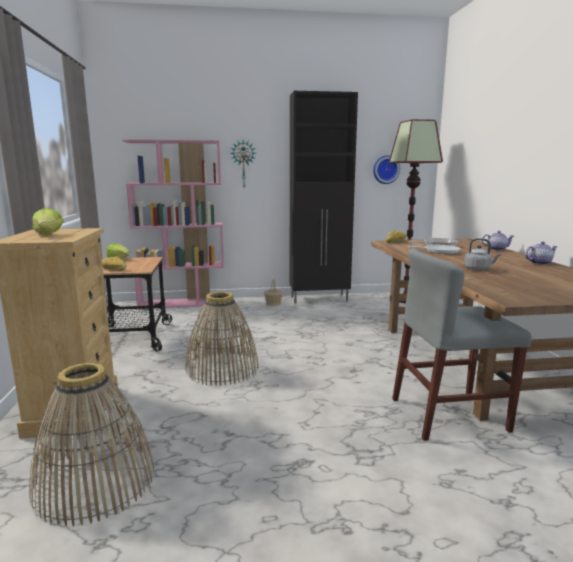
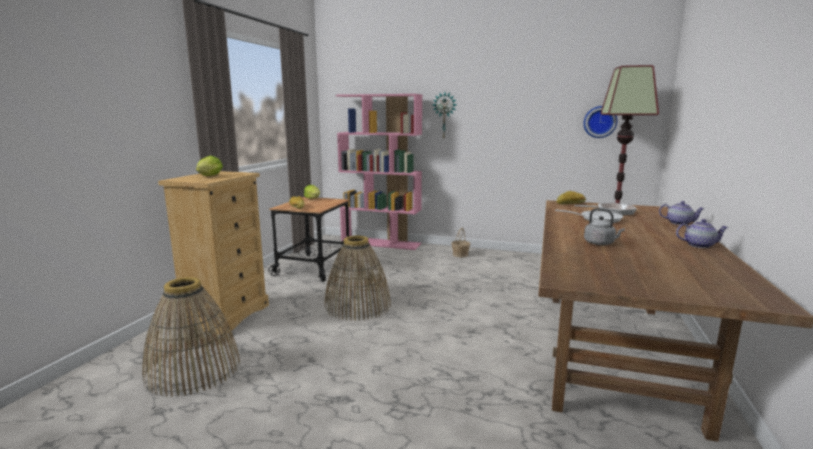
camera: 25 degrees right, 0 degrees up
black cabinet [290,91,358,304] -> none
grey chair [392,248,532,441] -> none

